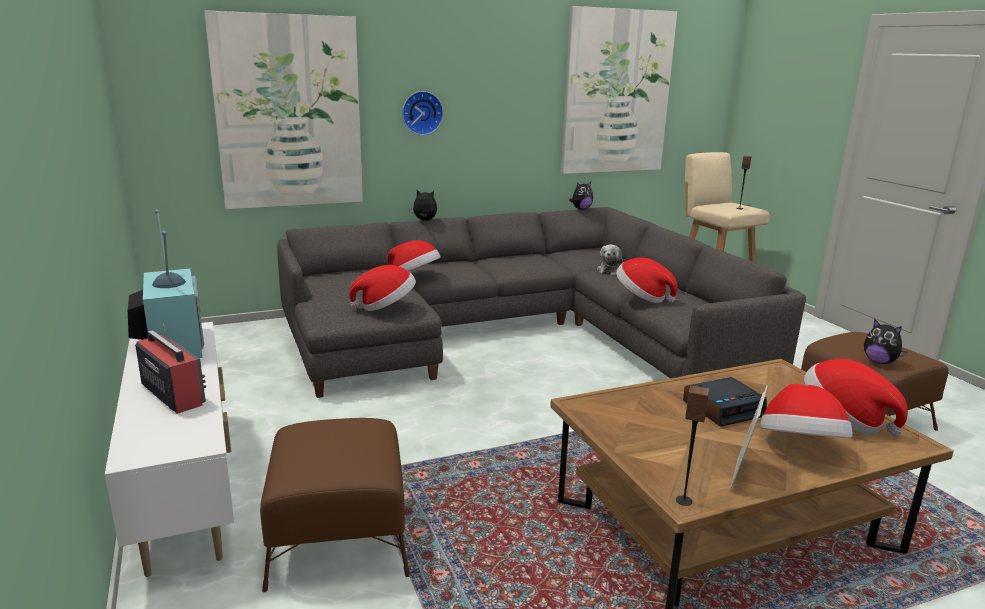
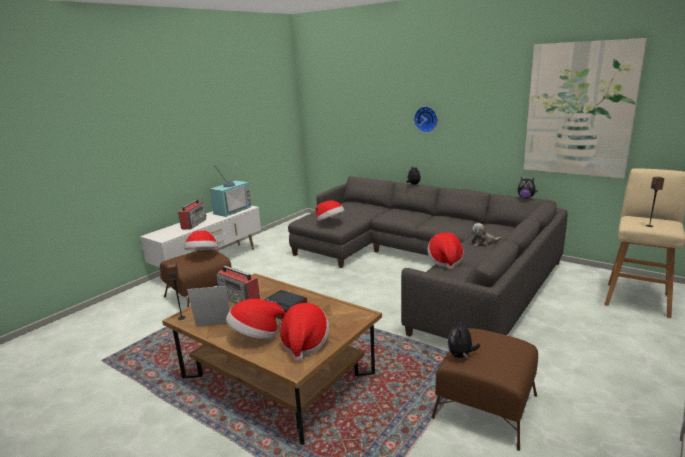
camera: 60 degrees right, 0 degrees up
picture [204,10,363,209] -> none
hat [387,240,441,271] -> hat moved to [184,230,218,251]
none -> radio [216,266,260,304]

